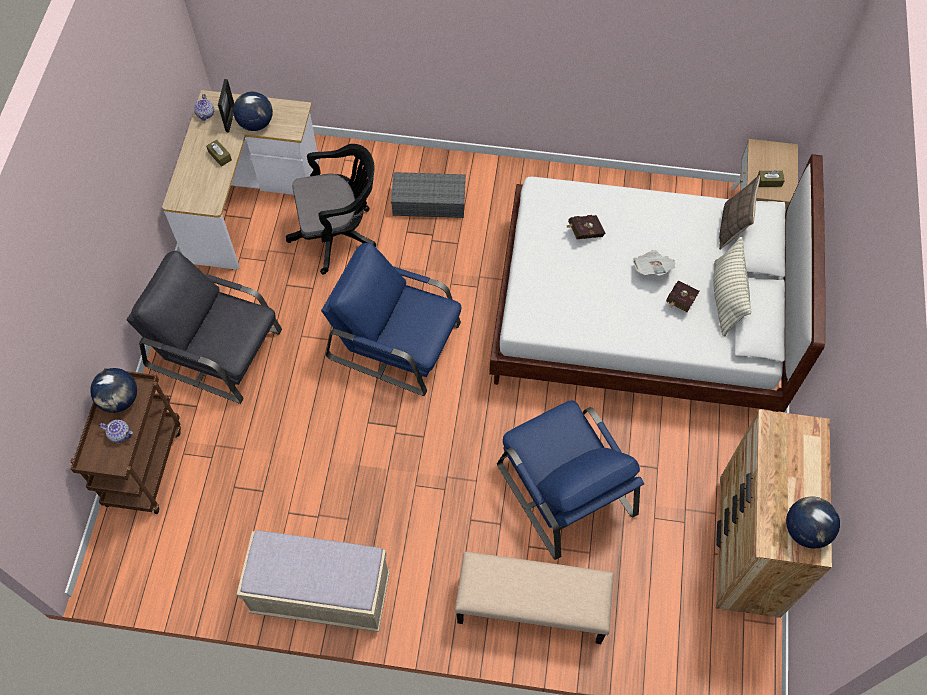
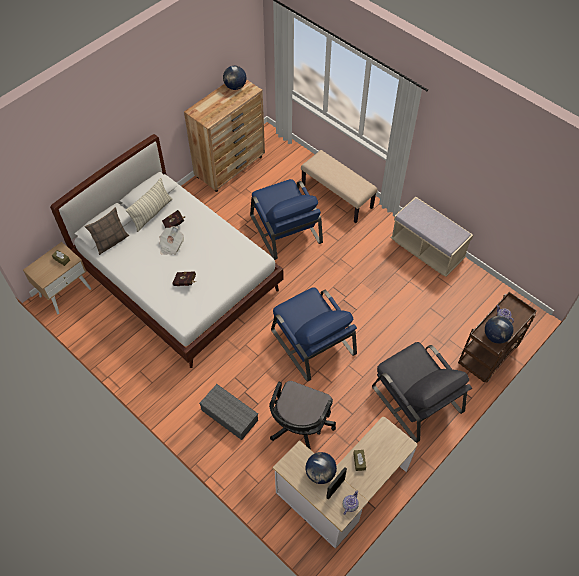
camera: 145 degrees left, 5 degrees down
black office chair [286,144,376,275] -> black office chair turned 90 degrees counterclockwise [269,381,336,450]
blue armchair [497,400,644,560] -> blue armchair turned 150 degrees clockwise [250,179,323,260]

